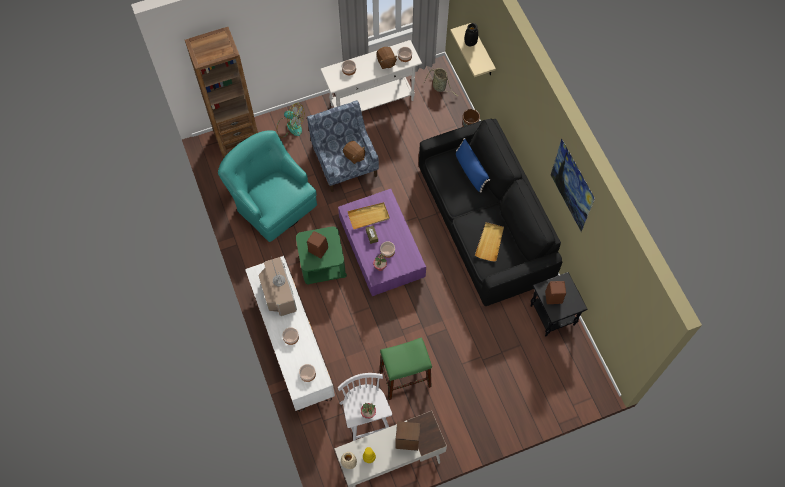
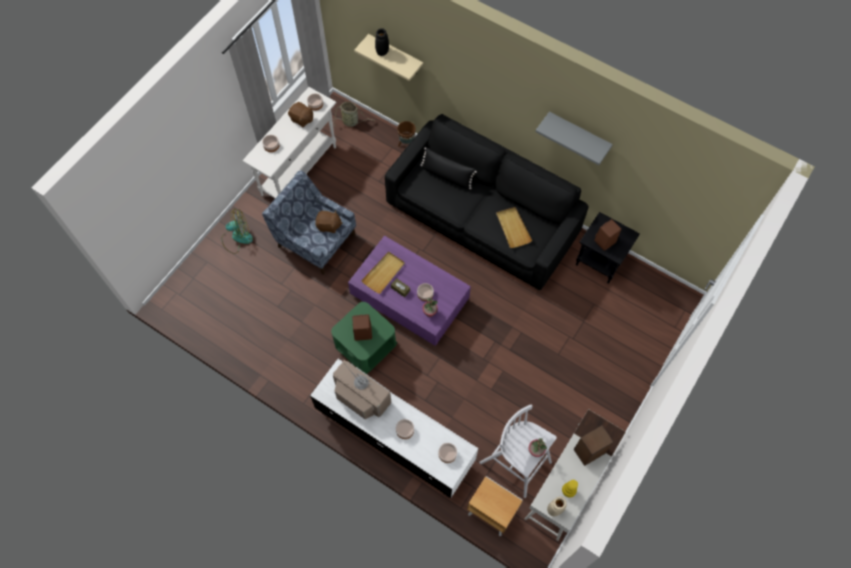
camera: 35 degrees left, 0 degrees up
brown bookcase [185,27,258,159] -> none
turquoise armchair [218,131,317,242] -> none
green stool [379,337,432,400] -> none
blue pillow [456,138,490,192] -> black pillow [420,147,477,190]
picture [551,138,595,232] -> grey shelf [535,112,613,165]
none -> brown nightstand [467,476,523,536]

